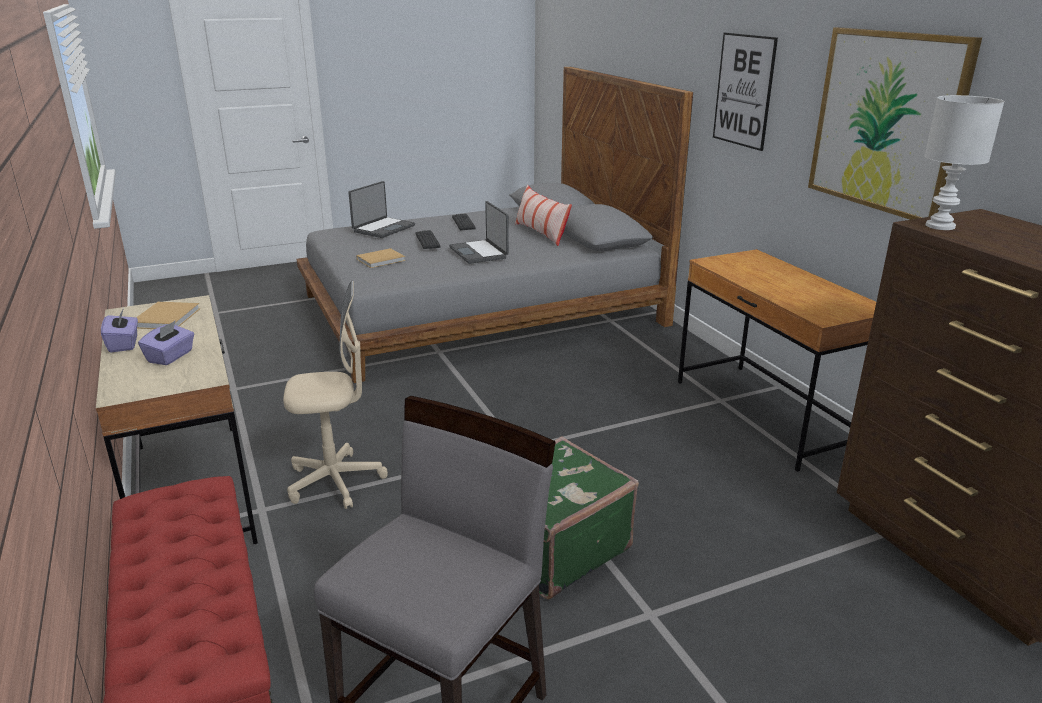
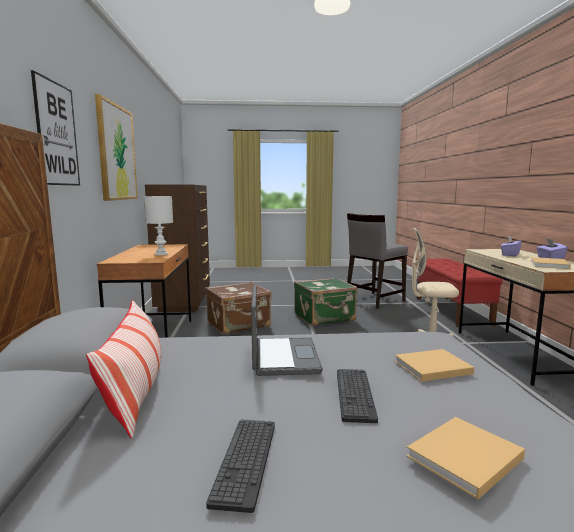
camera: 160 degrees left, 15 degrees down
laptop [348,181,415,238] -> beige book [406,417,525,499]
white table lamp [924,95,1005,230] -> white table lamp moved to [144,196,173,255]
none -> brown suitcase [206,282,271,334]

